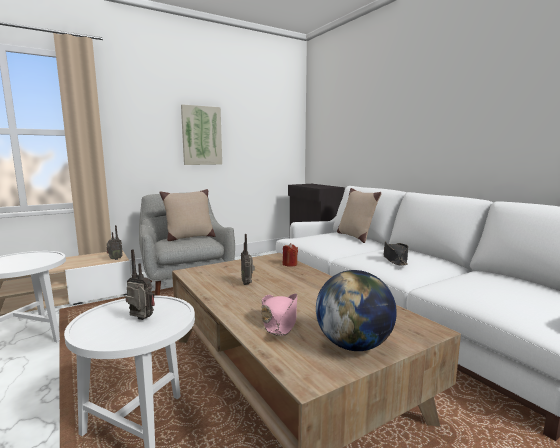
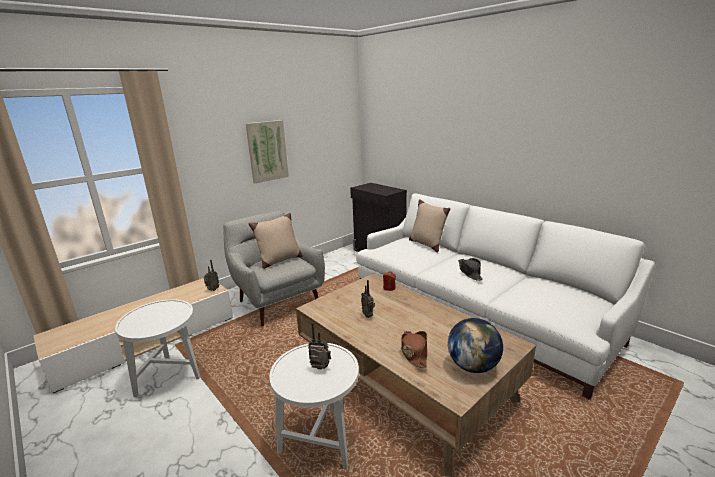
camera: 10 degrees left, 10 degrees up
pink hat [262,294,297,336] -> brown hat [401,331,427,368]

